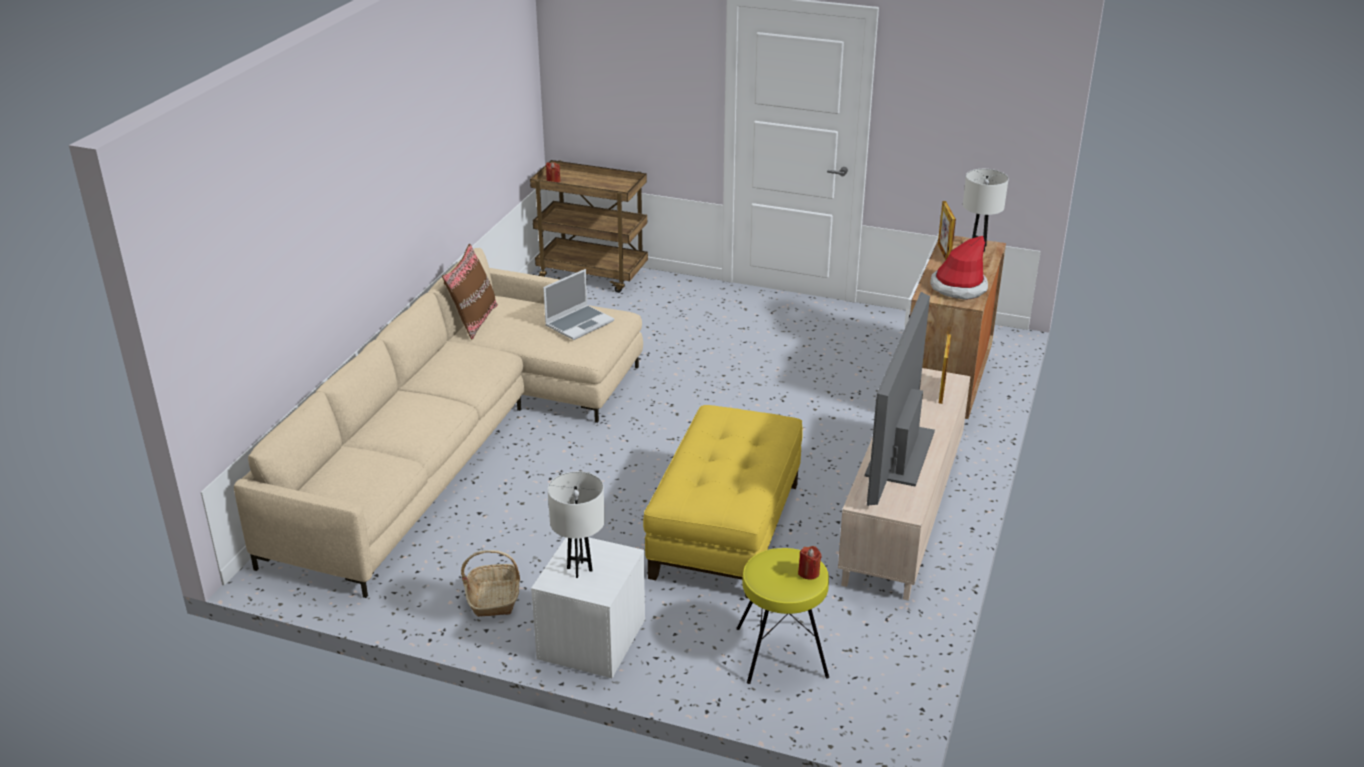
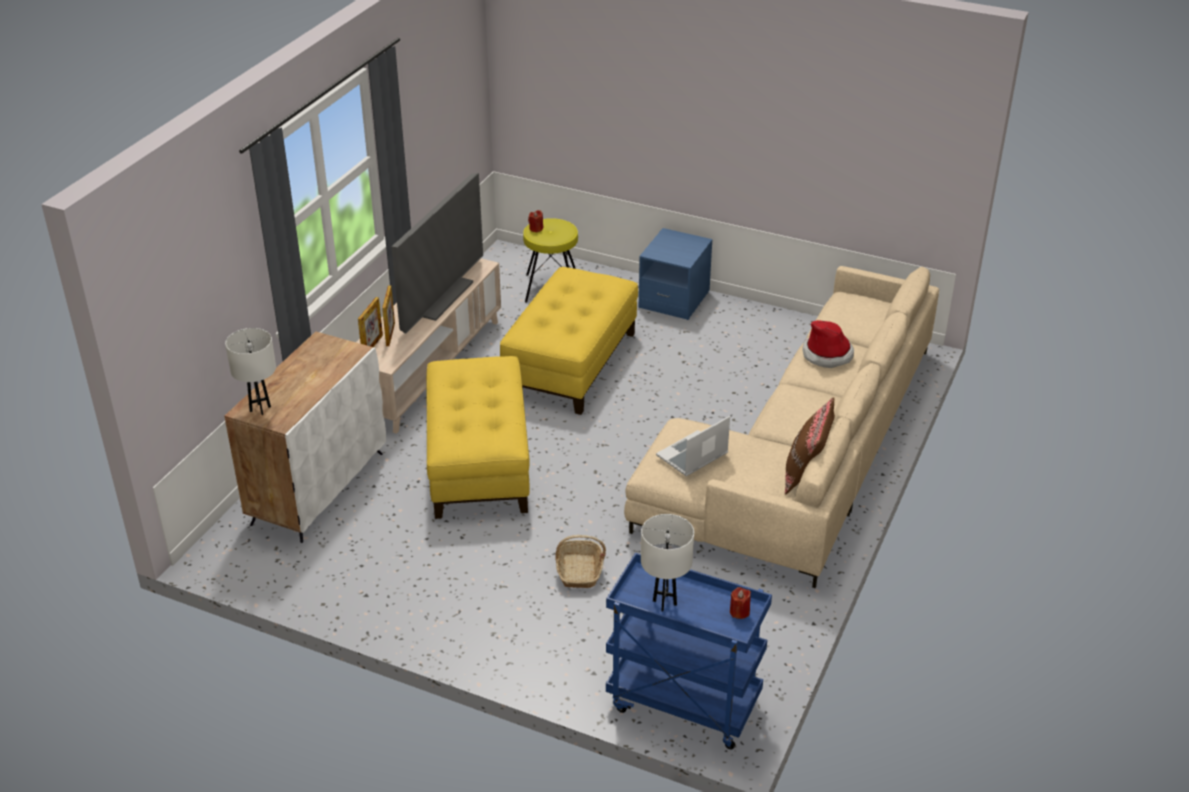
camera: 175 degrees left, 5 degrees up
basket [461,550,520,617] -> basket moved to [555,535,606,588]
brown cart [530,160,648,293] -> blue cart [606,553,772,750]
white nightstand [531,537,645,678] -> blue nightstand [639,228,713,320]
white table lamp [548,471,605,578] -> white table lamp moved to [641,514,694,612]
hat [930,236,988,300] -> hat moved to [802,320,854,368]
picture frame [938,201,956,260] -> picture frame moved to [382,286,395,346]
none -> yellow ottoman [426,356,530,519]

